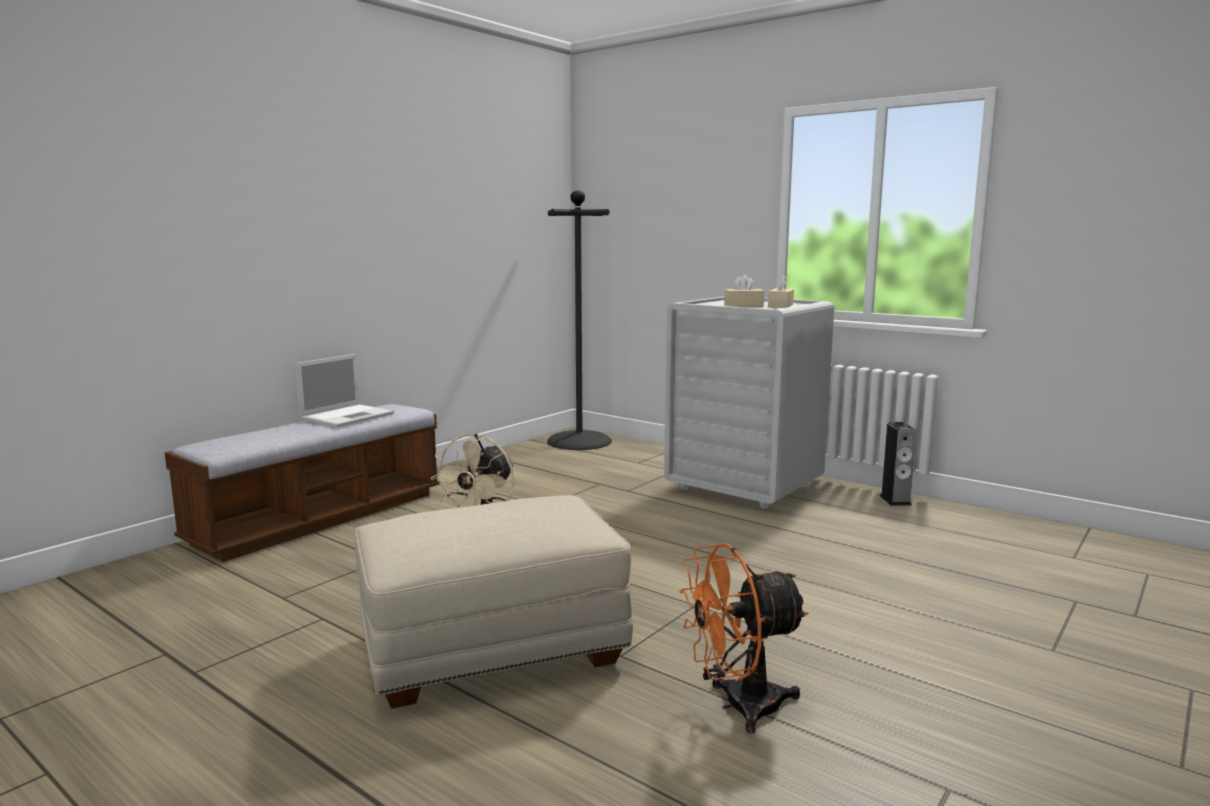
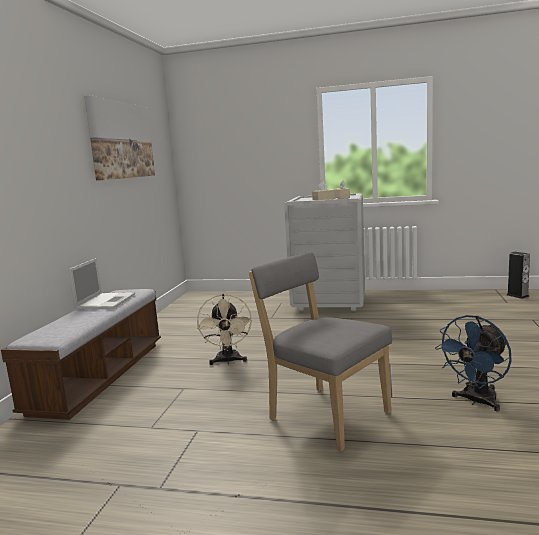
camera: 25 degrees left, 0 degrees up
beige ottoman [355,495,633,708] -> grey chair [249,252,392,451]
black clothes rack [547,191,612,450] -> none
orange fan [679,544,809,734] -> blue fan [435,315,512,412]
speaker [880,422,916,506] -> speaker moved to [507,252,530,299]
none -> picture [84,95,155,181]

